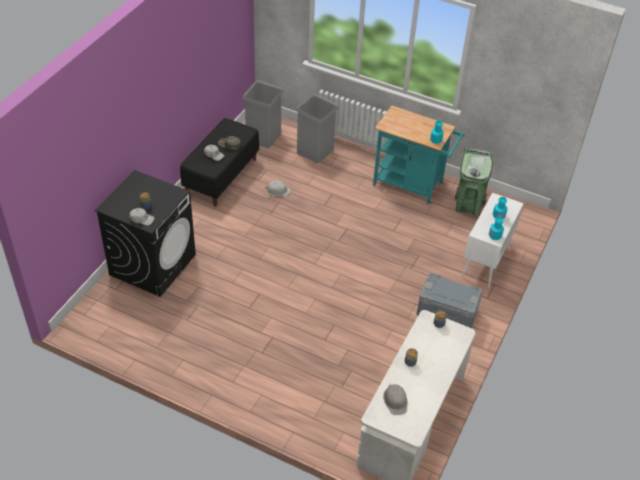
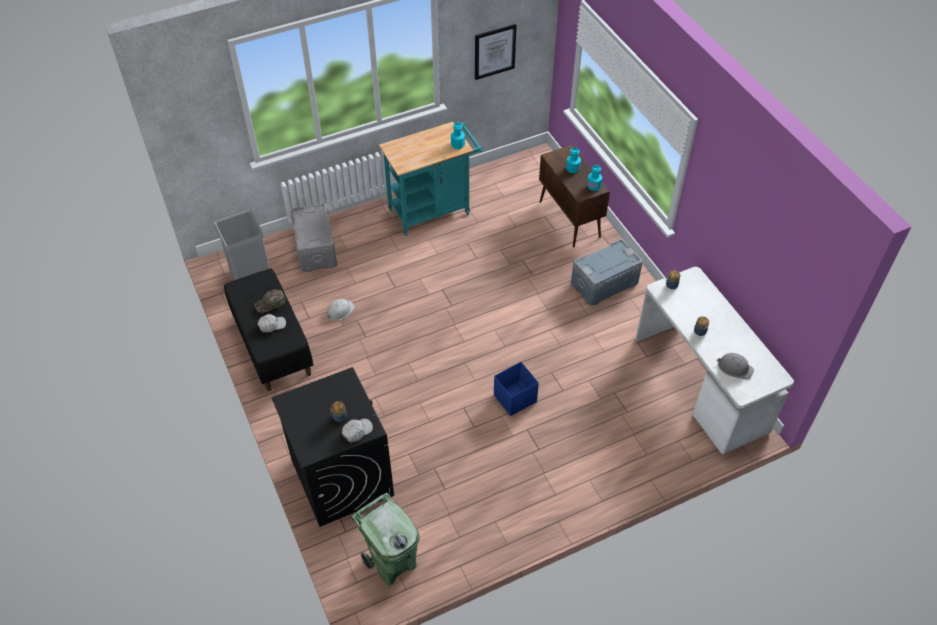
camera: 50 degrees left, 5 degrees up
grey trash can [295,93,339,164] -> grey storage box [291,204,337,272]
green trash can [455,148,493,217] -> green trash can moved to [351,493,420,585]
white cabinet [462,192,523,287] -> brown cabinet [539,145,610,248]
none -> picture [475,24,517,80]
none -> blue storage box [494,362,539,416]

